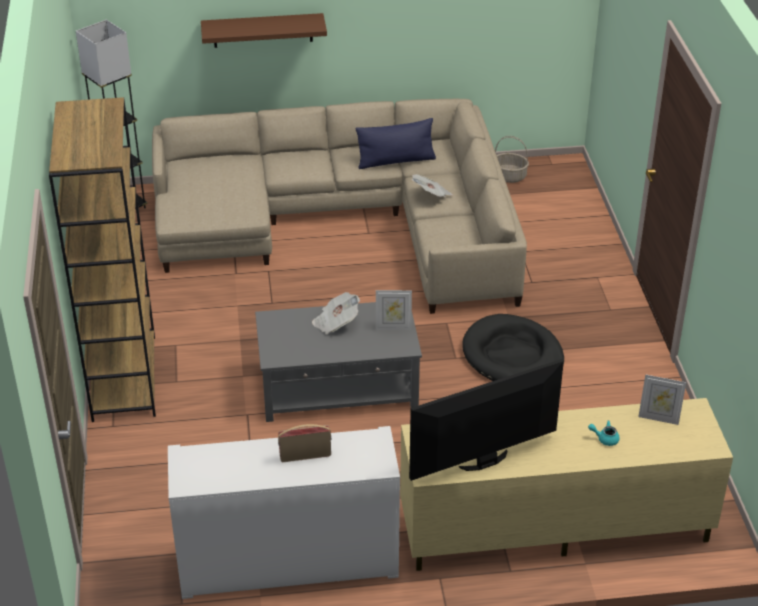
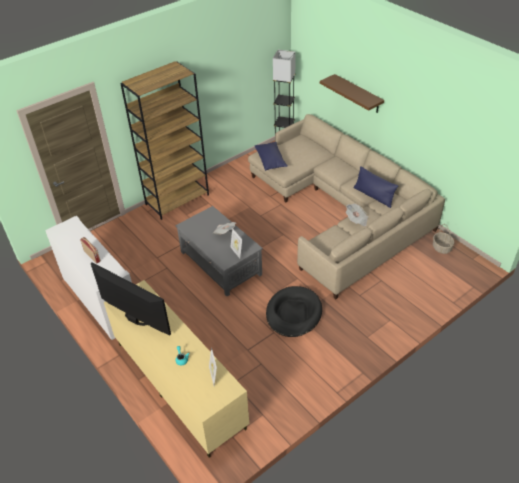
camera: 60 degrees right, 5 degrees up
none -> blue pillow [255,142,288,171]

